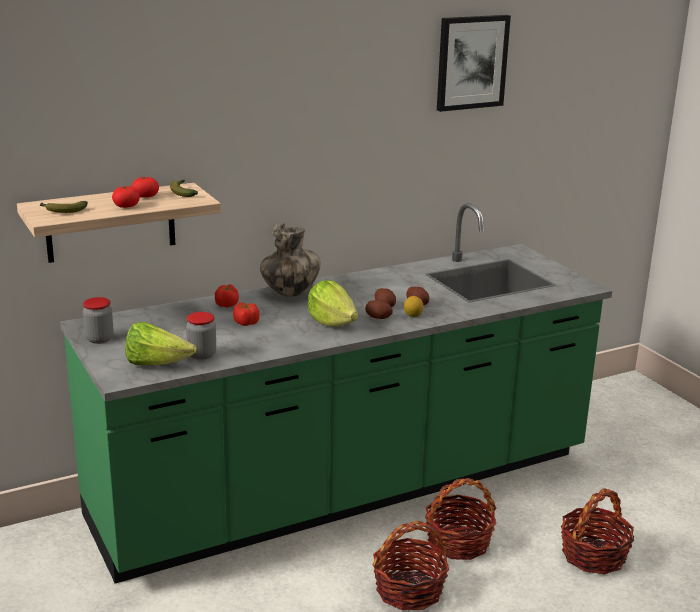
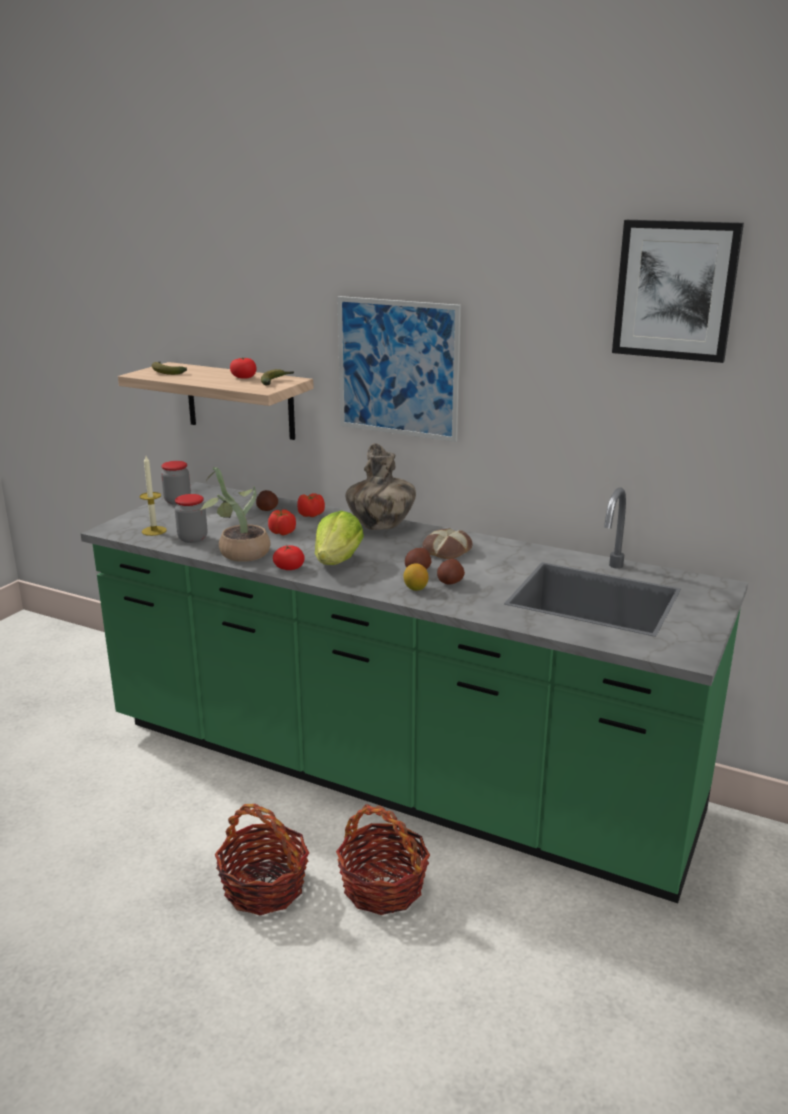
camera: 55 degrees right, 0 degrees up
tomato [112,186,140,208] -> tomato moved to [273,545,305,570]
lettuce [125,322,197,365] -> candle [140,456,167,536]
potato [365,300,393,319] -> potato moved to [256,490,278,511]
basket [561,489,634,575] -> none
none -> potted plant [198,467,271,562]
none -> picture [337,296,461,442]
none -> bread [422,528,472,559]

